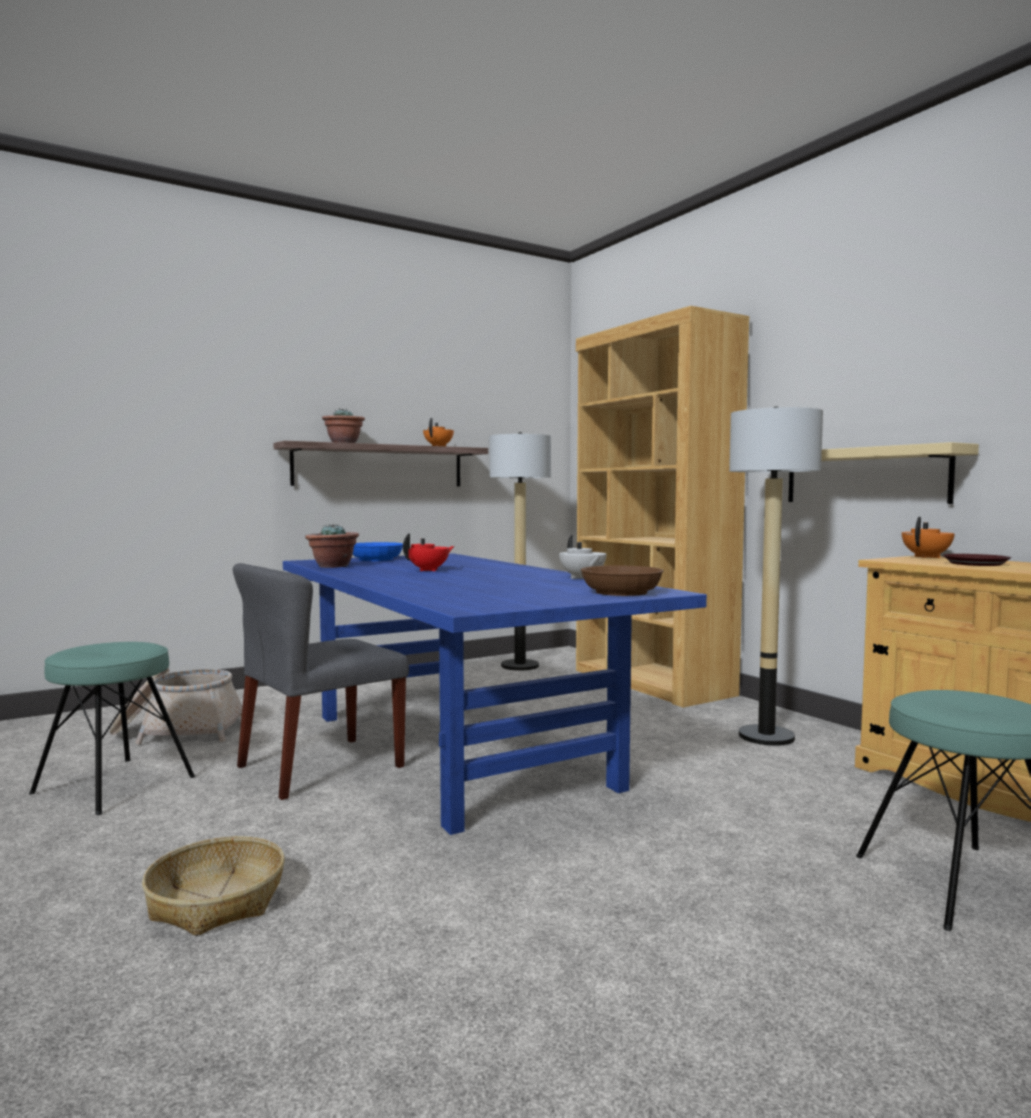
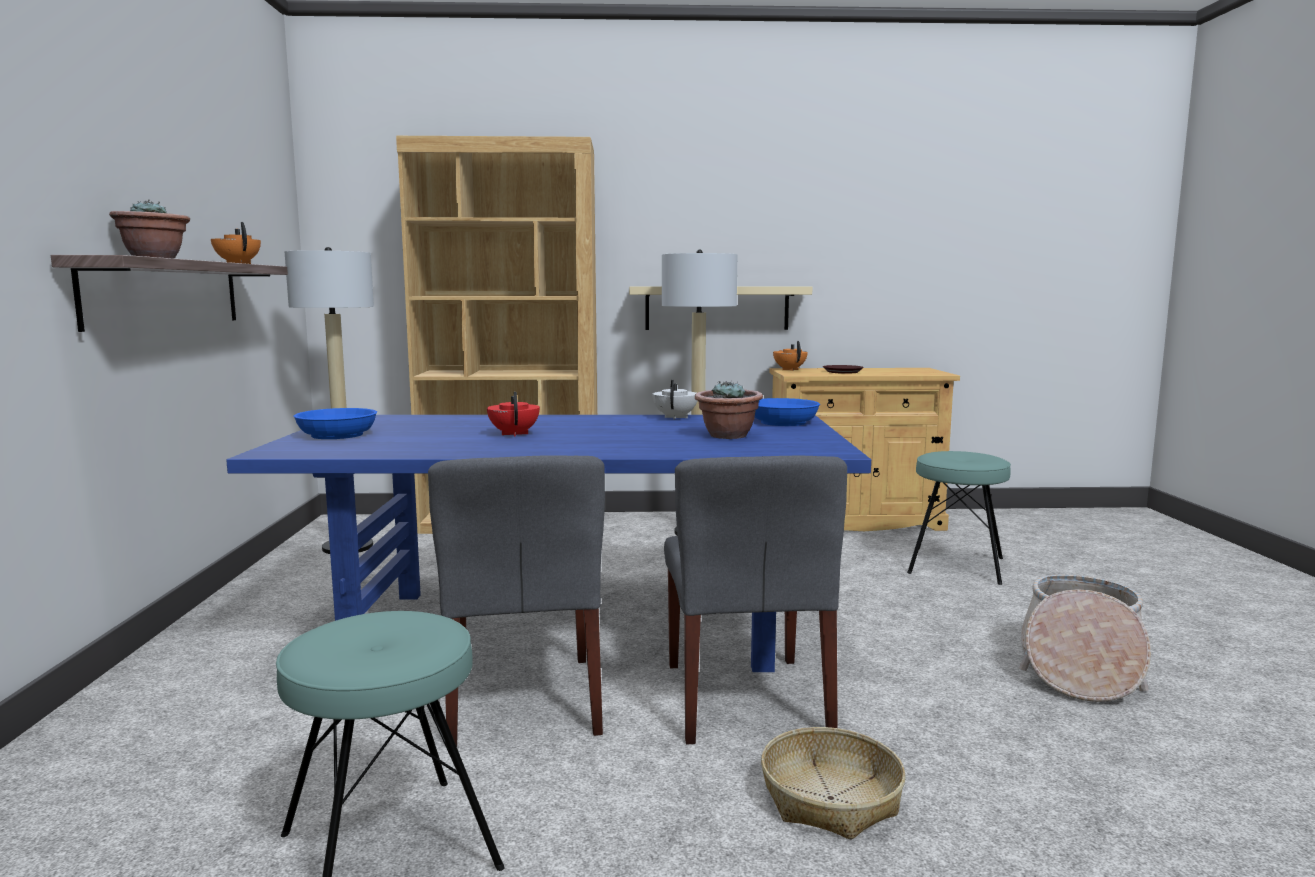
camera: 60 degrees left, 5 degrees up
basket [110,668,243,745] -> basket moved to [1019,575,1151,702]
potted plant [305,524,359,568] -> potted plant moved to [695,381,763,439]
white teapot [559,535,606,579] -> white teapot turned 90 degrees counterclockwise [652,380,697,419]
brown bowl [581,565,664,596] -> blue bowl [755,398,820,426]
none -> grey chair [664,456,847,744]

